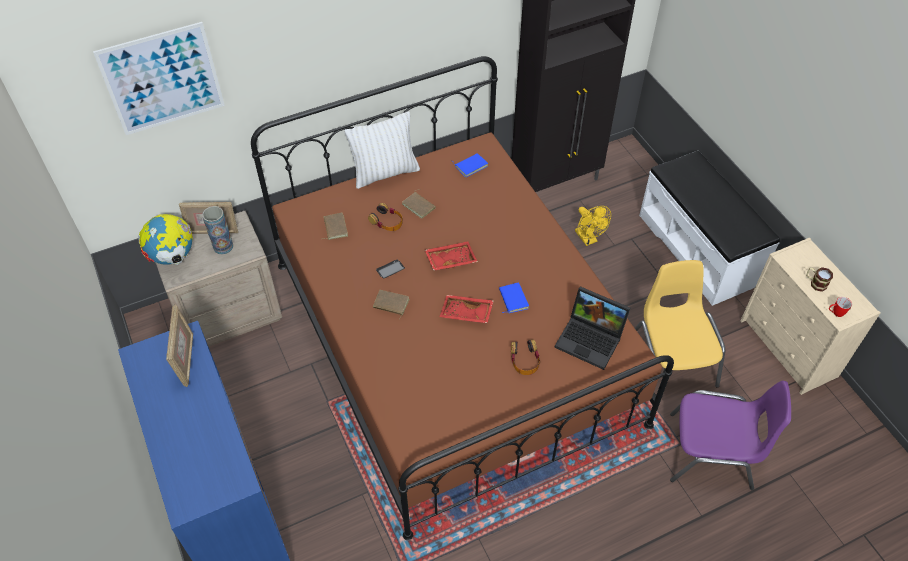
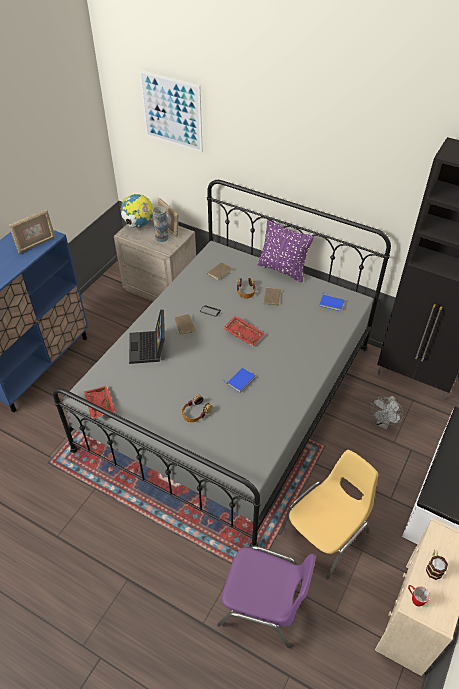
camera: 55 degrees right, 5 degrees down
brown bed [251,56,674,540] -> grey bed [53,180,391,547]
white pillow [344,111,420,189] -> purple pillow [258,220,314,282]
red tray [439,295,494,323] -> red tray moved to [84,386,115,419]
laptop [554,286,630,370] -> laptop moved to [129,309,165,364]
yellow fan [575,206,611,246] -> grey fan [369,396,404,430]
purple chair [670,381,791,490] -> purple chair turned 45 degrees counterclockwise [217,546,316,648]

